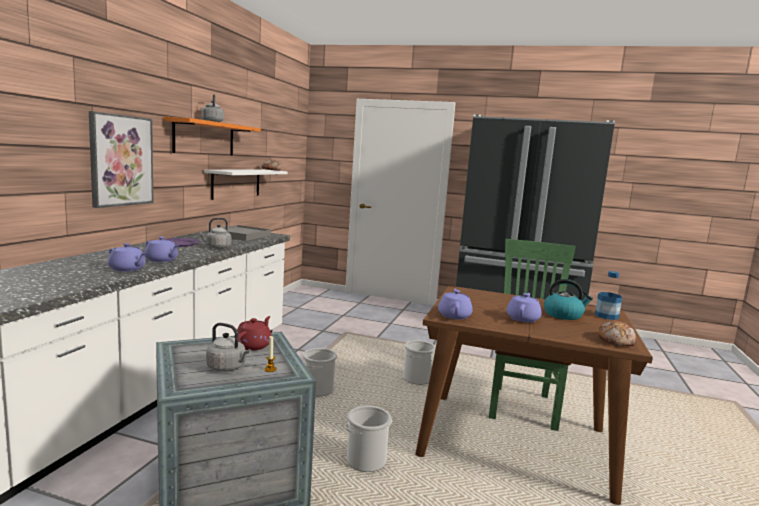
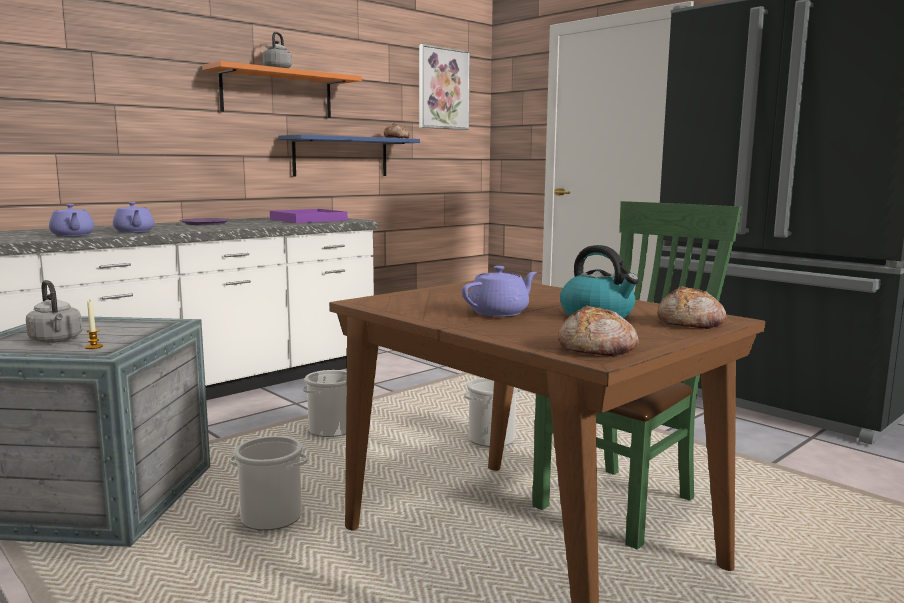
camera: 30 degrees right, 0 degrees up
picture [89,111,154,208] -> picture moved to [419,44,470,130]
grey kettle [199,218,231,249] -> none
white shelf [204,170,288,200] -> blue shelf [278,134,420,177]
grey tray [221,225,271,241] -> purple tray [270,209,348,223]
red teapot [234,316,271,351] -> none
purple teapot [438,289,473,320] -> none
bottle [595,271,622,320] -> bread [657,286,727,329]

